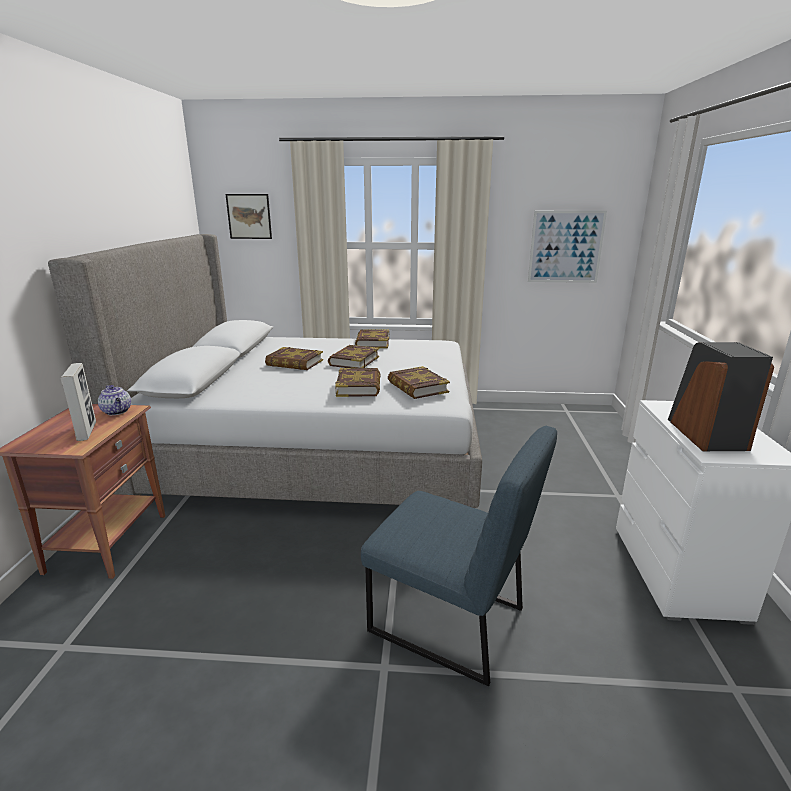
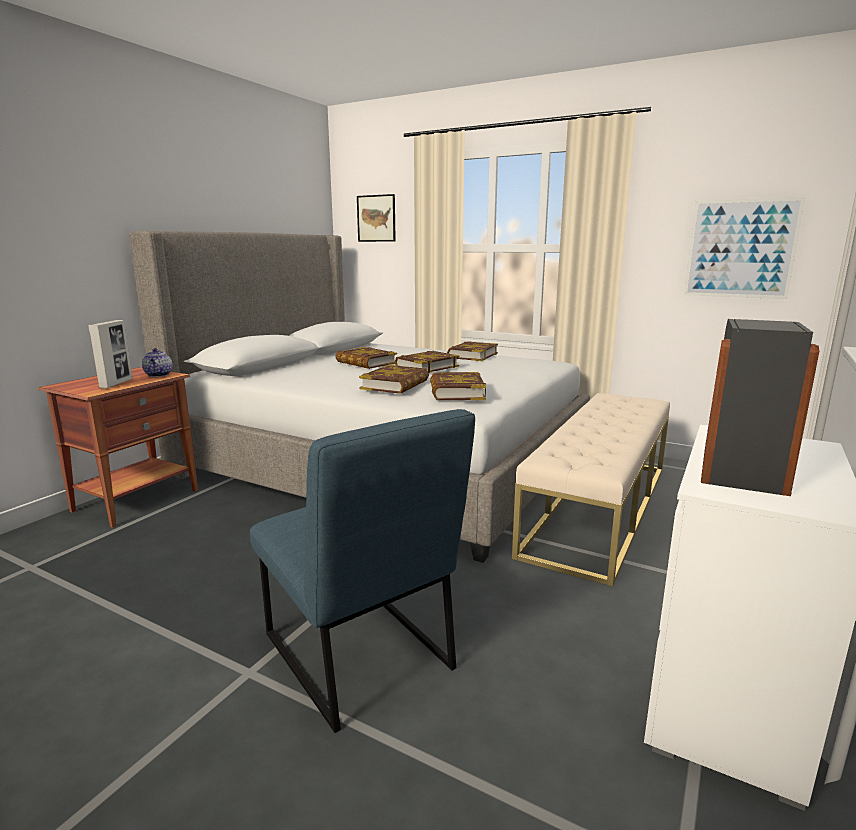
camera: 25 degrees right, 5 degrees down
none -> beige bench [512,393,670,587]

